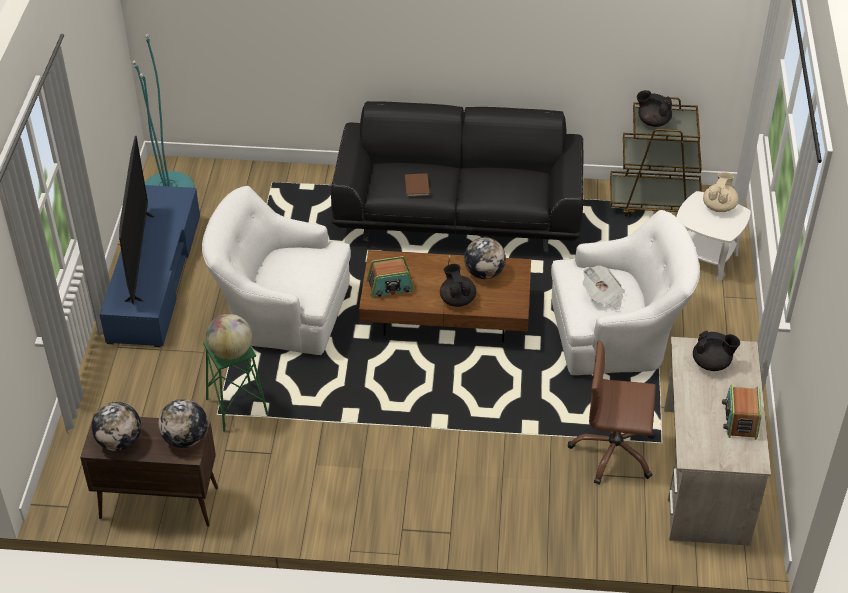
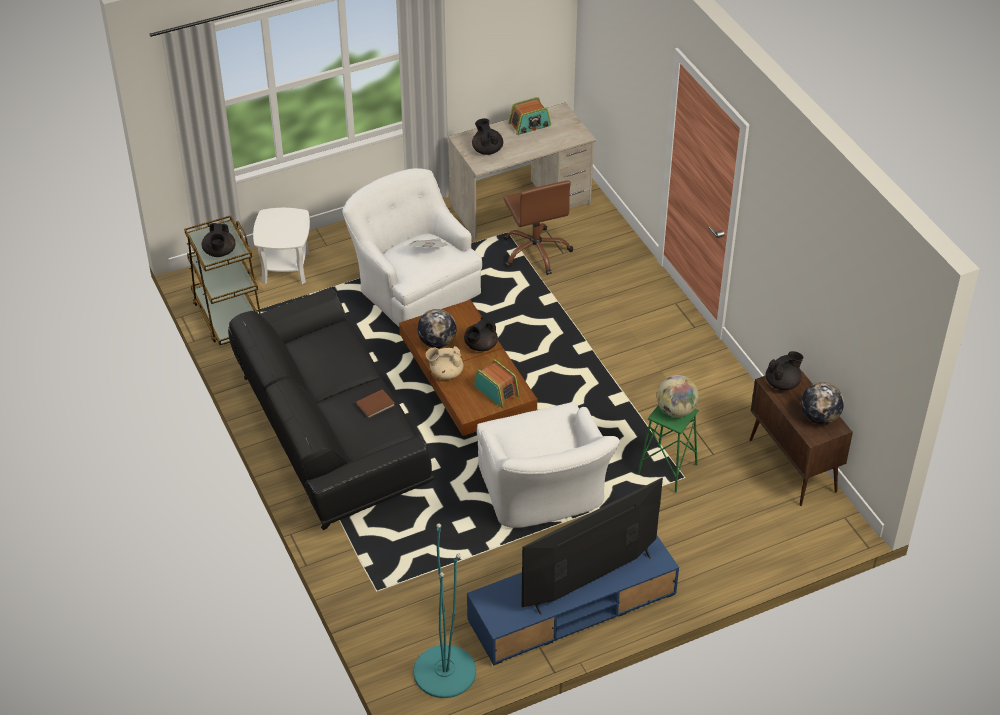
camera: 120 degrees left, 0 degrees up
globe [158,399,208,448] -> black teapot [766,351,803,390]
beige teapot [703,172,738,212] -> beige teapot moved to [426,346,463,379]

